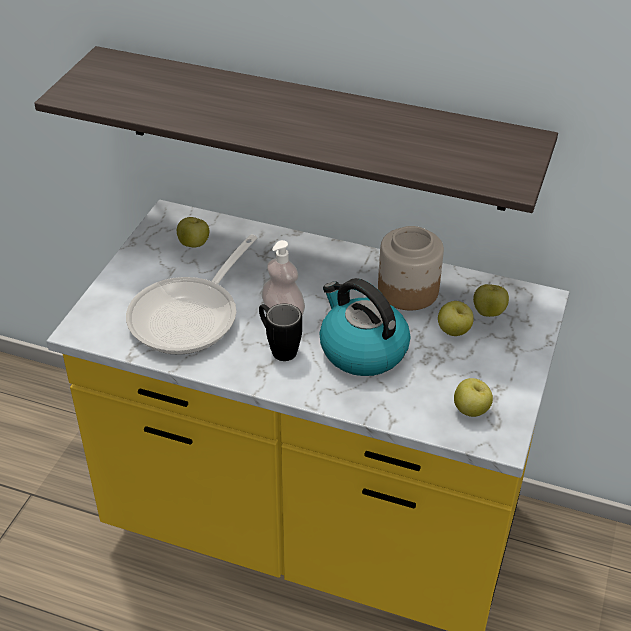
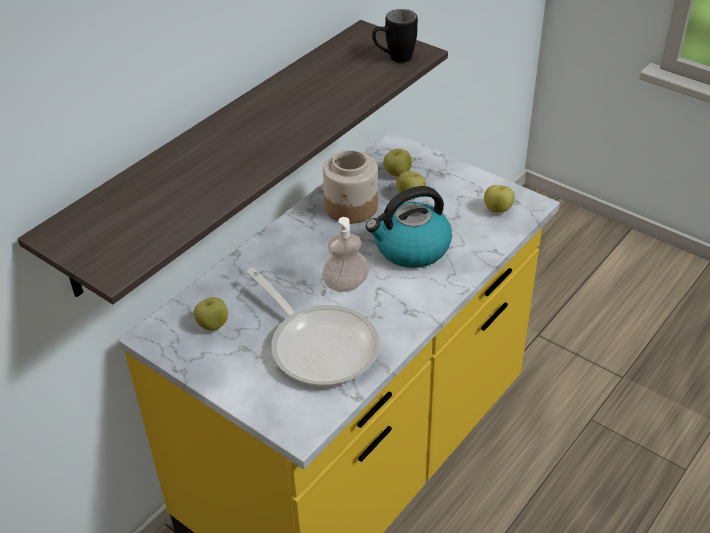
camera: 70 degrees left, 0 degrees up
black mug [259,304,302,361] -> black mug moved to [372,9,418,63]

